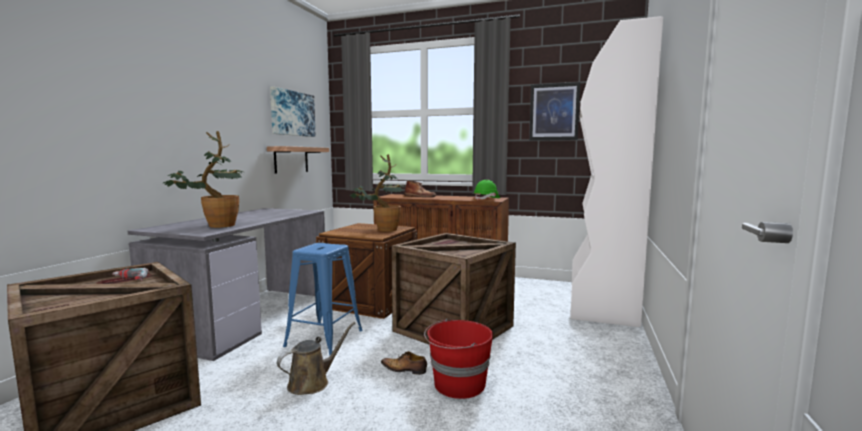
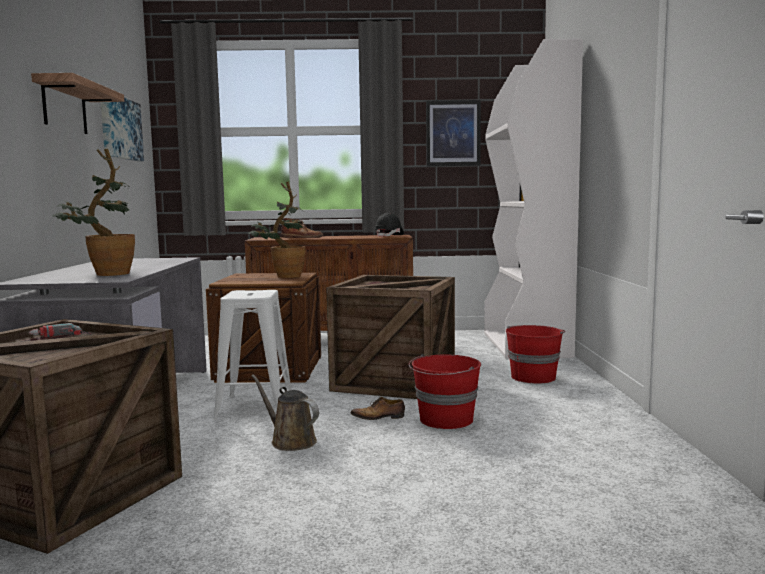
camera: 20 degrees left, 0 degrees up
shelf [267,146,329,174] -> shelf moved to [31,73,124,134]
brown watering can [277,322,355,395] -> brown watering can turned 75 degrees counterclockwise [251,374,319,451]
blue stool [283,243,363,355] -> white stool [213,290,292,420]
green hard hat [474,180,500,200] -> black hard hat [374,213,404,238]
none -> red bucket [506,325,565,384]

